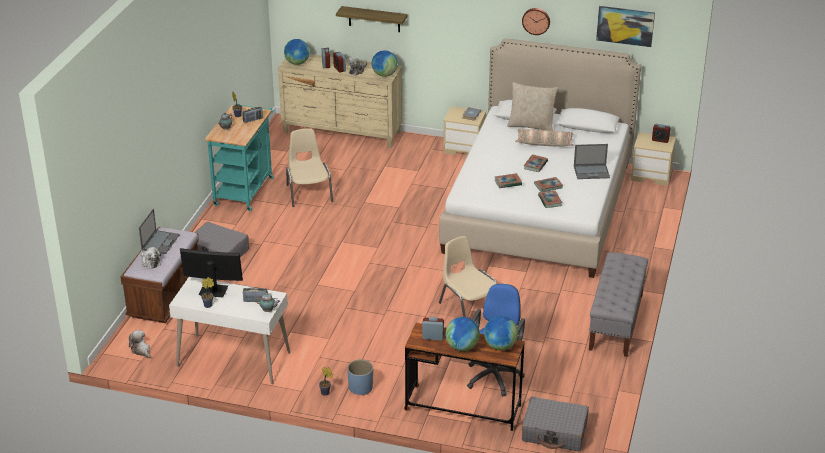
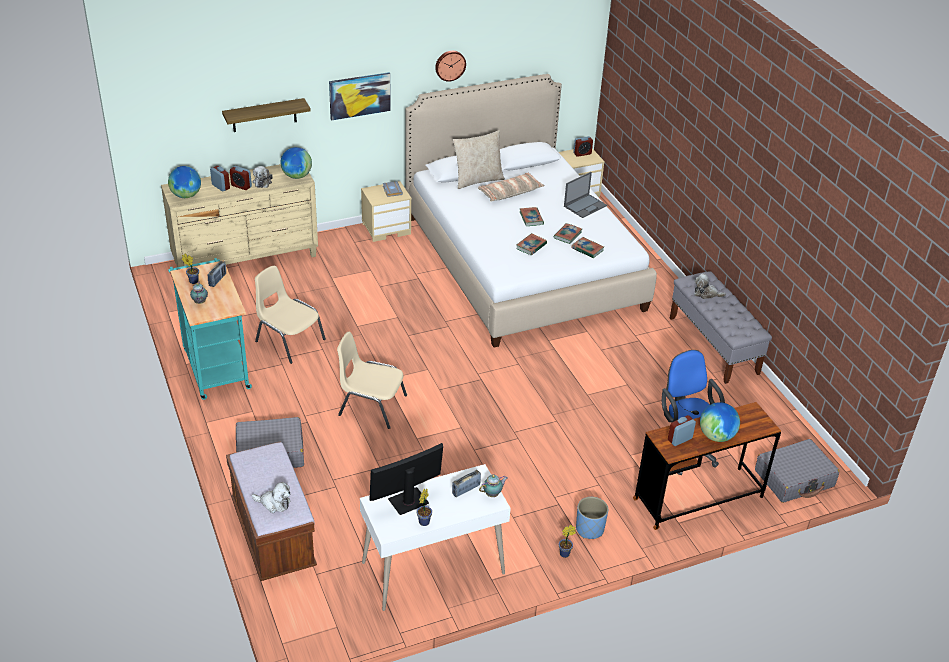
camera: 40 degrees left, 5 degrees up
plush toy [129,330,151,358] -> plush toy moved to [694,273,726,299]
laptop [139,209,180,254] -> none
beige chair [439,236,498,317] -> beige chair moved to [337,332,407,429]
globe [484,316,518,350] -> none
picture [596,6,655,47] -> picture moved to [329,72,391,120]

